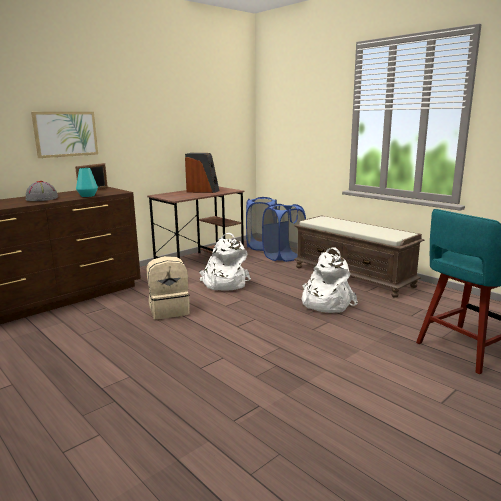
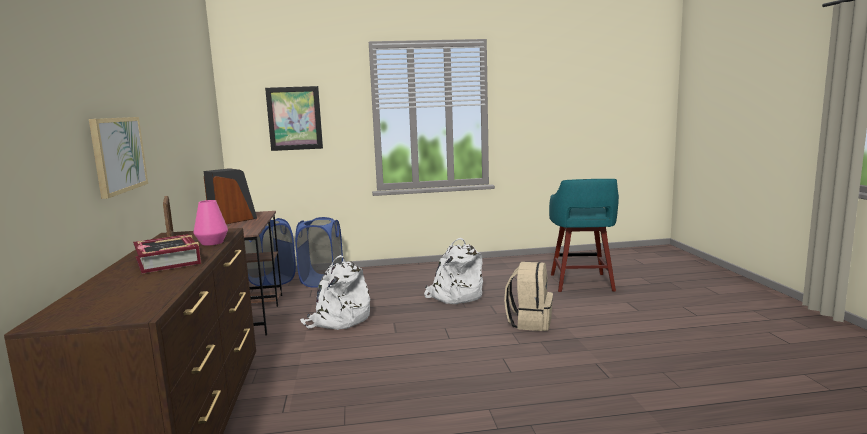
camera: 55 degrees left, 5 degrees down
grey hat [25,181,58,201] -> book [133,234,201,274]
turquoise vase [76,168,98,197] -> pink vase [193,200,228,246]
beige backpack [147,256,190,320] -> beige backpack moved to [504,262,553,331]
brown bench [294,216,424,298] -> none
none -> picture [265,86,323,151]

